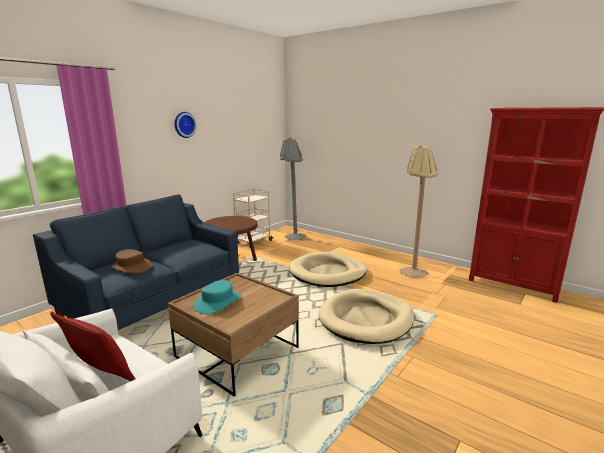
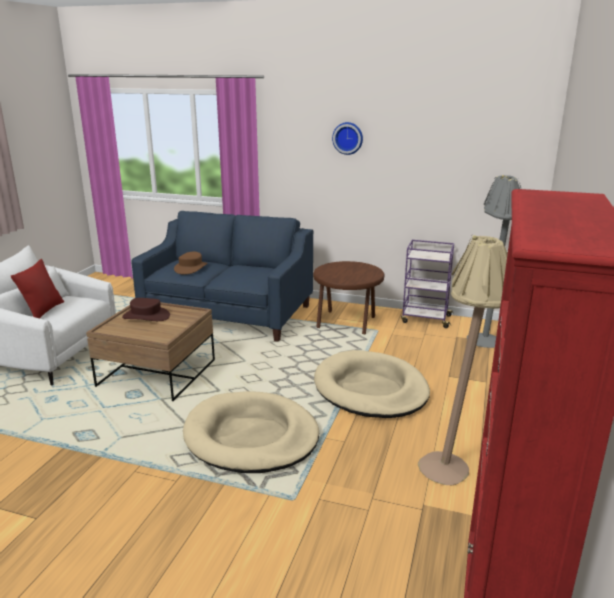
camera: 70 degrees right, 5 degrees up
turquoise hat [194,280,241,314] -> brown hat [122,298,170,321]
beige cart [233,189,273,246] -> purple cart [401,240,454,328]

